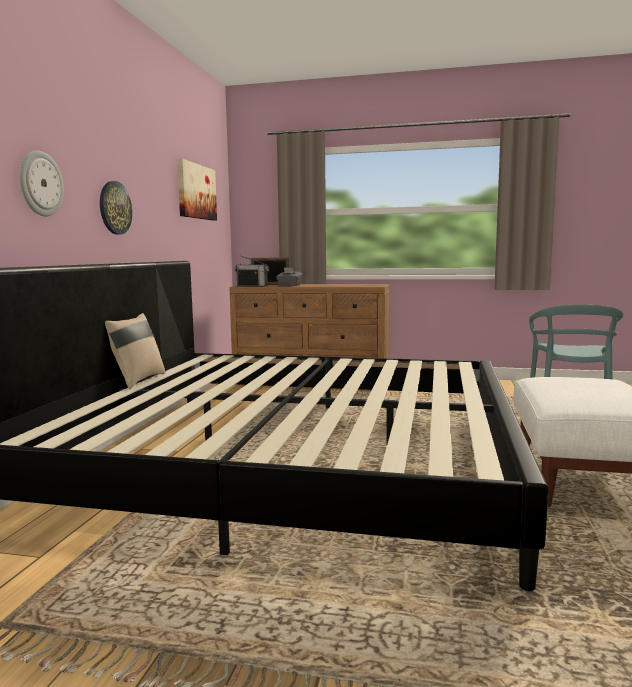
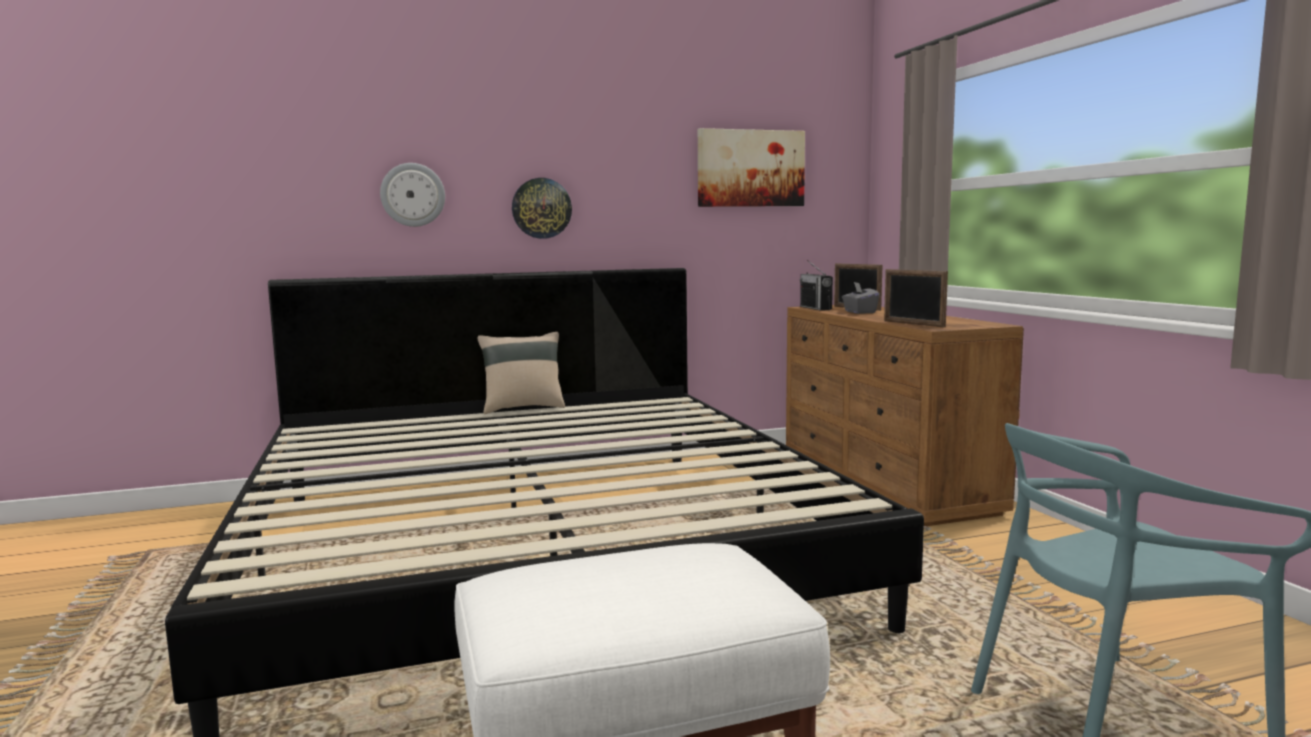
camera: 60 degrees right, 0 degrees up
none -> picture frame [884,269,948,327]

